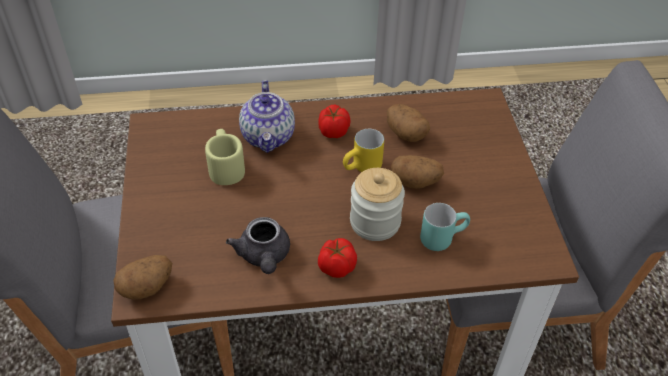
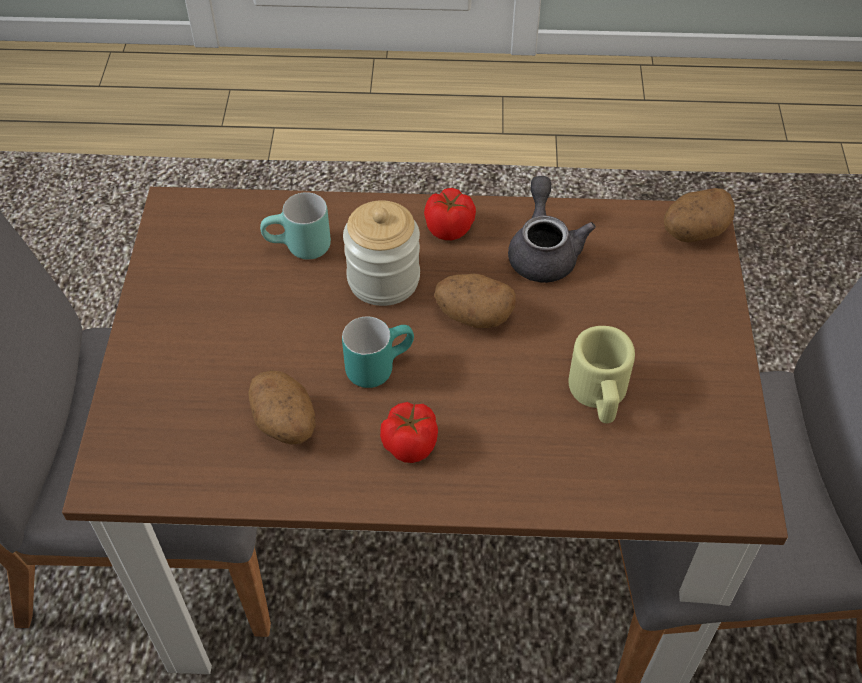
camera: 170 degrees left, 5 degrees up
teapot [239,80,295,153] -> none
yellow mug [343,129,384,172] -> turquoise mug [342,317,414,388]
potato [391,155,444,189] -> potato moved to [435,274,516,328]

